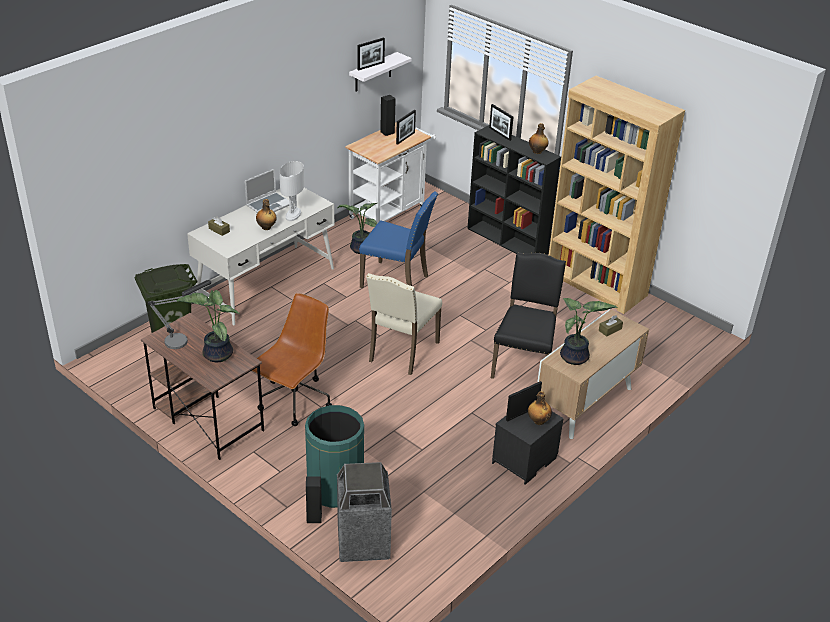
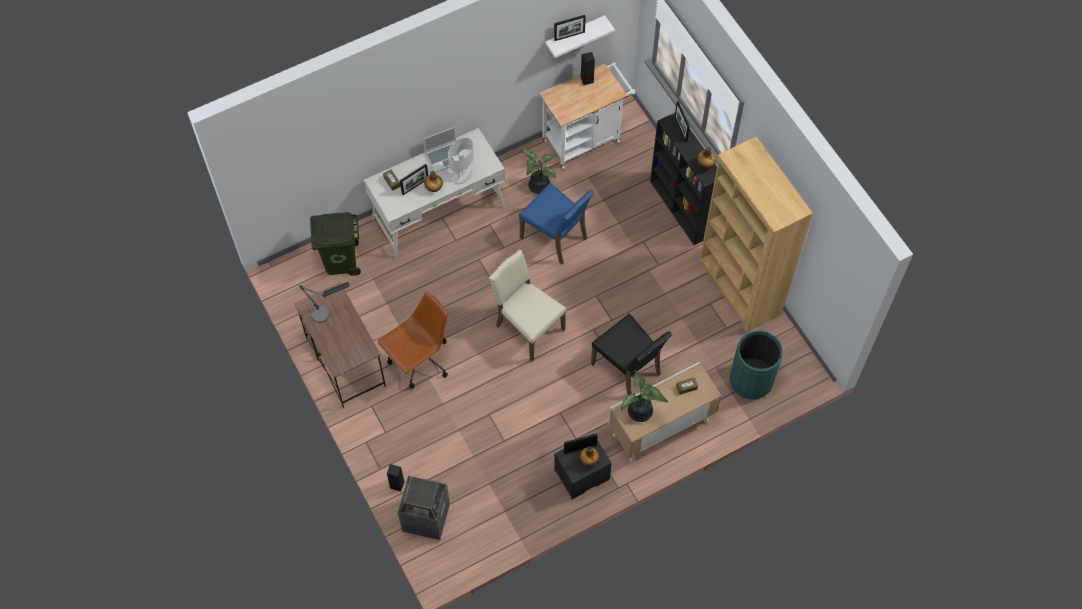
camera: 20 degrees right, 25 degrees up
potted plant [177,290,240,362] -> none
green trash can [305,405,364,508] -> green trash can moved to [730,330,783,400]
beige chair [366,273,442,375] -> beige chair turned 90 degrees clockwise [489,250,567,361]
picture frame [396,110,416,145] -> picture frame moved to [400,164,428,195]
black chair [491,252,566,379] -> black chair turned 105 degrees clockwise [591,314,672,395]

